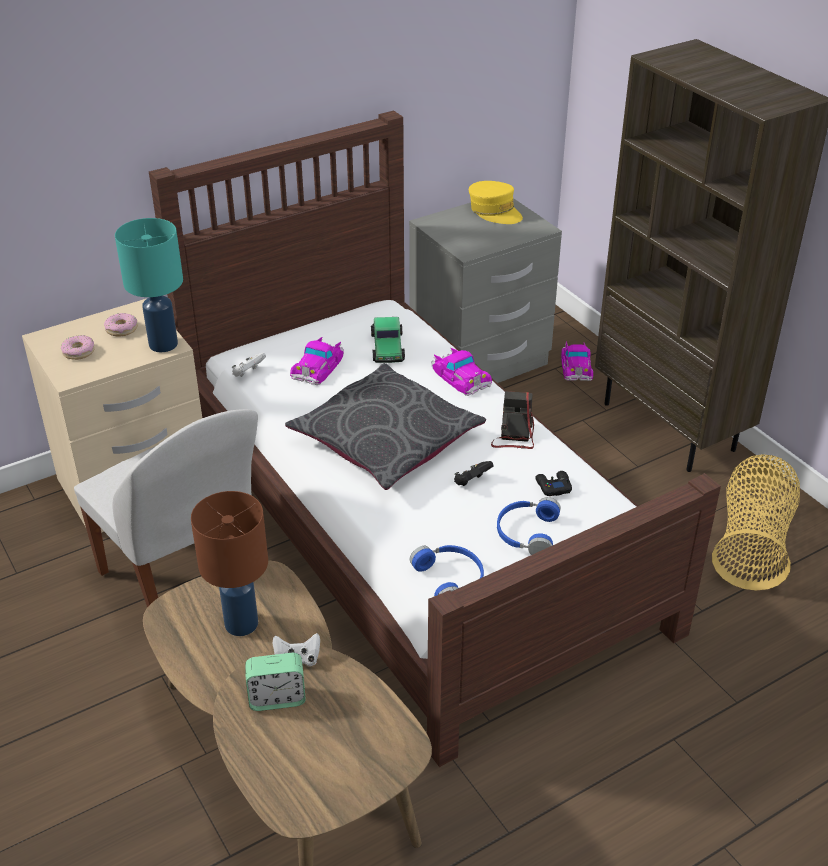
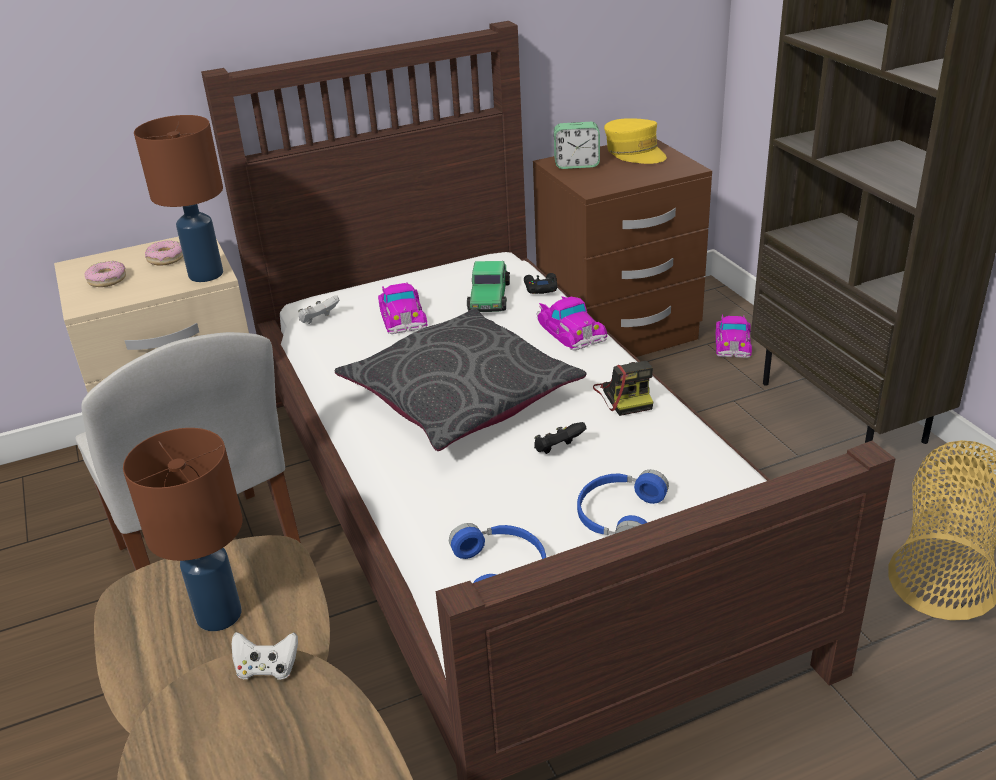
camera: 10 degrees right, 5 degrees down
turquoise table lamp [115,218,183,352] -> brown table lamp [134,115,223,282]
alarm clock [245,653,305,711] -> alarm clock moved to [554,122,600,169]
toy car [290,337,344,385] -> toy car turned 45 degrees counterclockwise [378,282,428,334]
grey nightstand [409,198,562,383] -> brown nightstand [533,139,712,357]
camera [491,391,534,449] -> camera turned 150 degrees clockwise [593,361,653,416]
black game controller [535,471,572,496] -> black game controller moved to [524,273,557,294]

